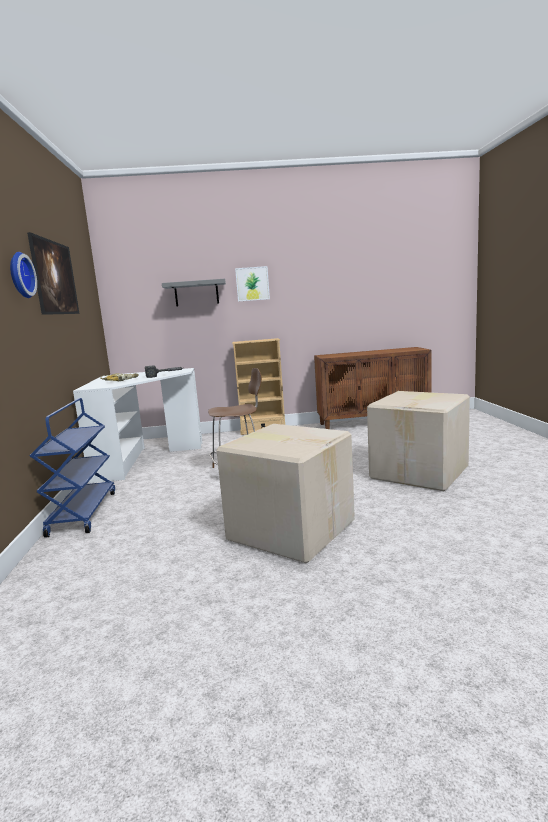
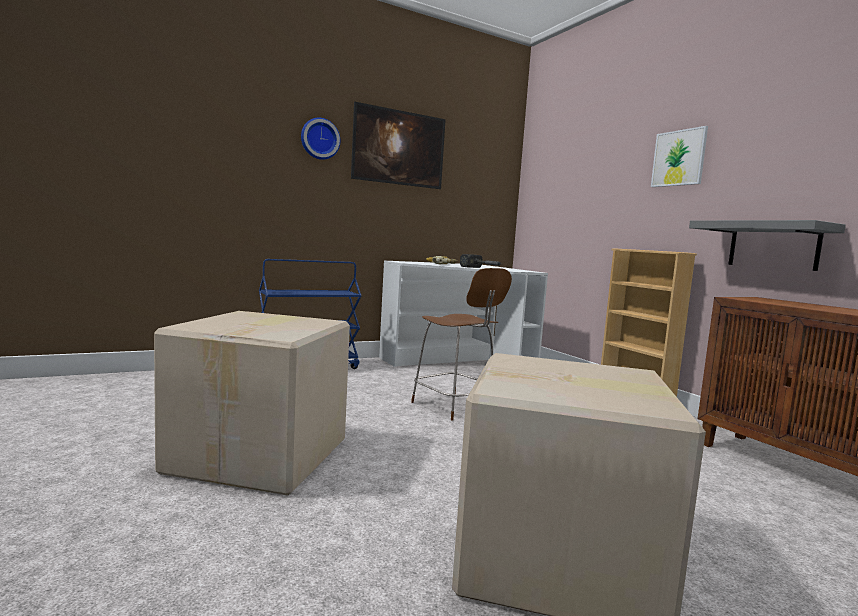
camera: 65 degrees right, 5 degrees down
grey shelf [162,279,226,307] -> grey shelf moved to [689,220,846,271]

